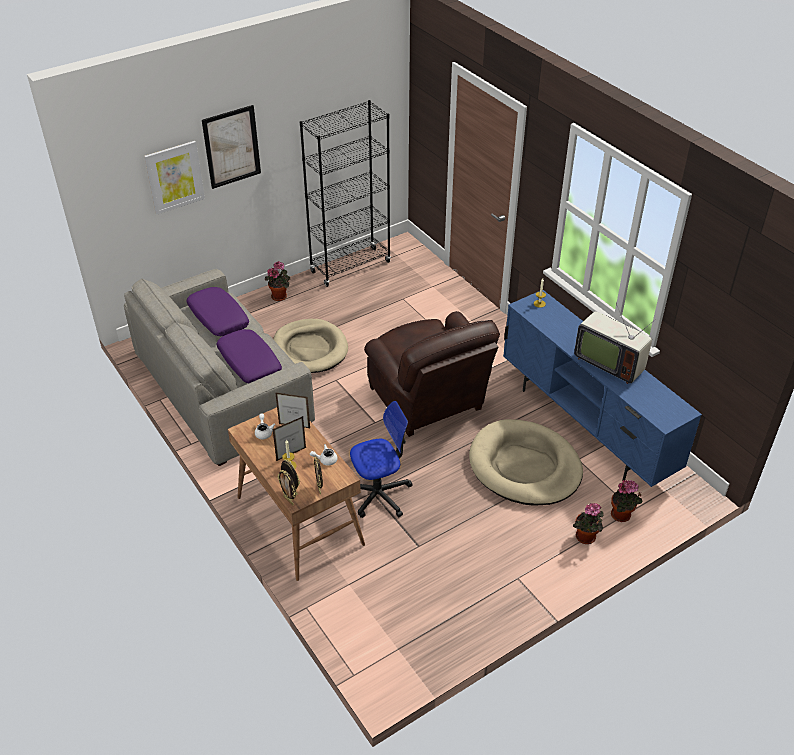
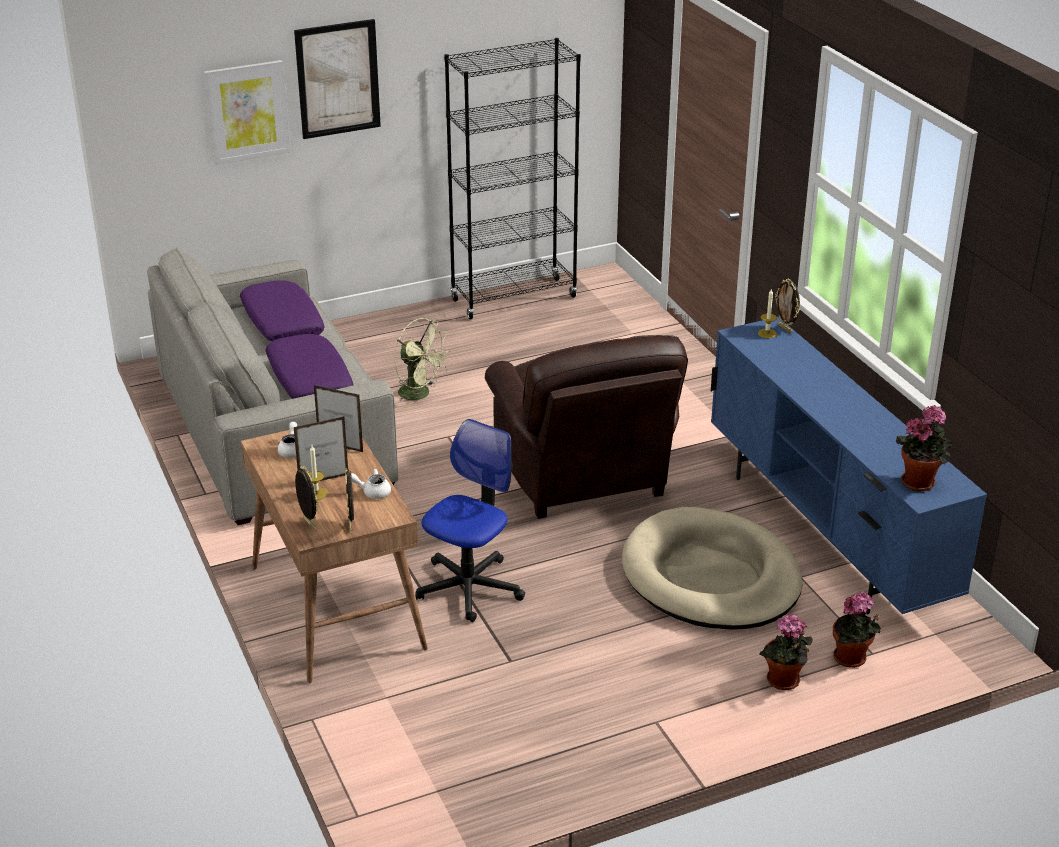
camera: 10 degrees right, 10 degrees down
potted plant [265,261,290,301] -> potted plant moved to [896,405,952,491]
beige dog bed [273,319,348,373] -> green fan [394,318,452,408]
picture frame [277,470,296,505] -> picture frame moved to [775,279,800,334]
office chair [350,401,413,518] -> office chair turned 45 degrees counterclockwise [415,419,525,622]
television [574,303,656,384] -> none

